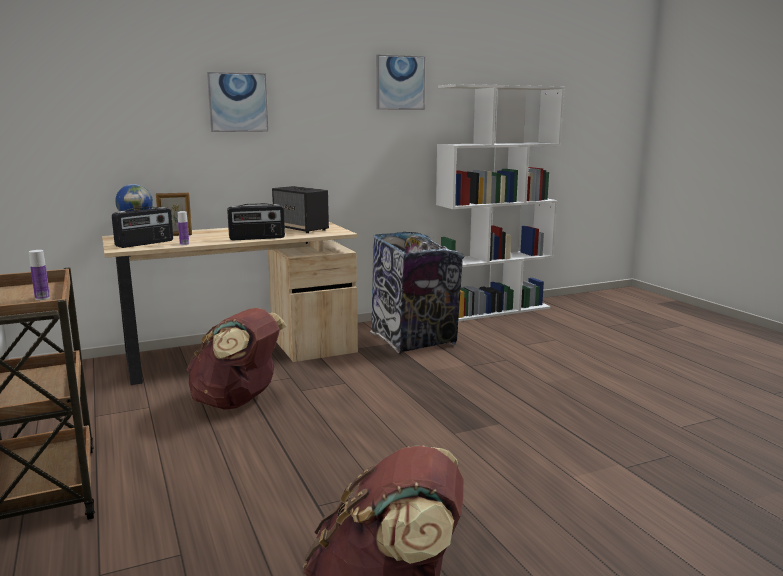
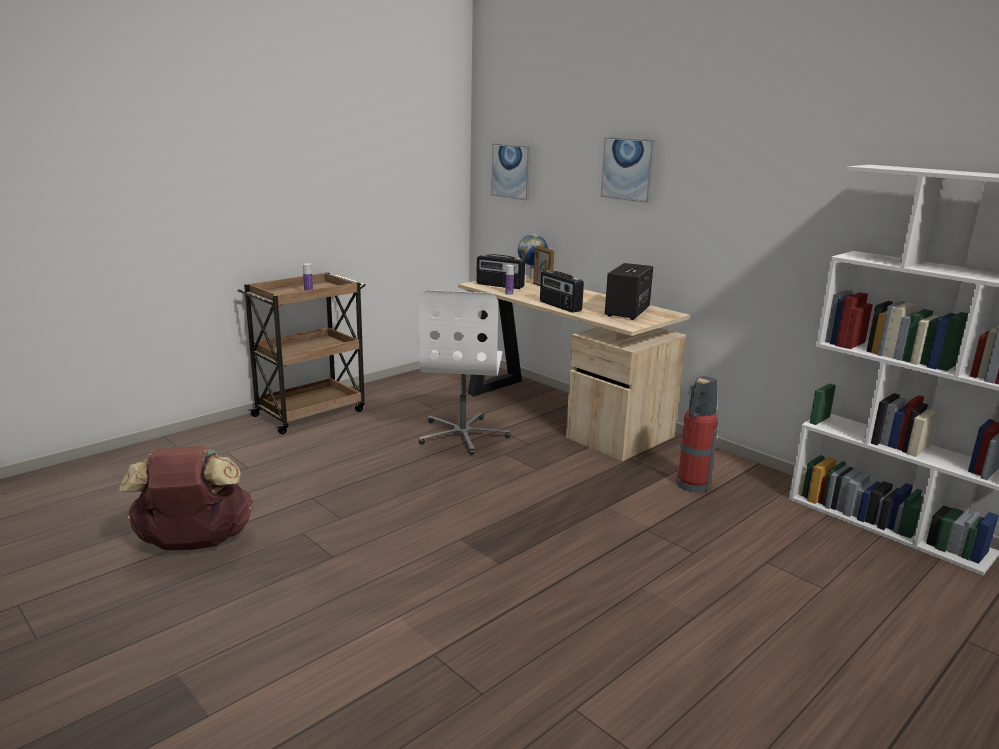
camera: 70 degrees right, 5 degrees up
brown backpack [187,308,287,410] -> white office chair [419,290,510,455]
trash can [370,232,465,354] -> fire extinguisher [676,376,718,493]
picture [376,54,425,110] -> picture moved to [491,143,531,200]

